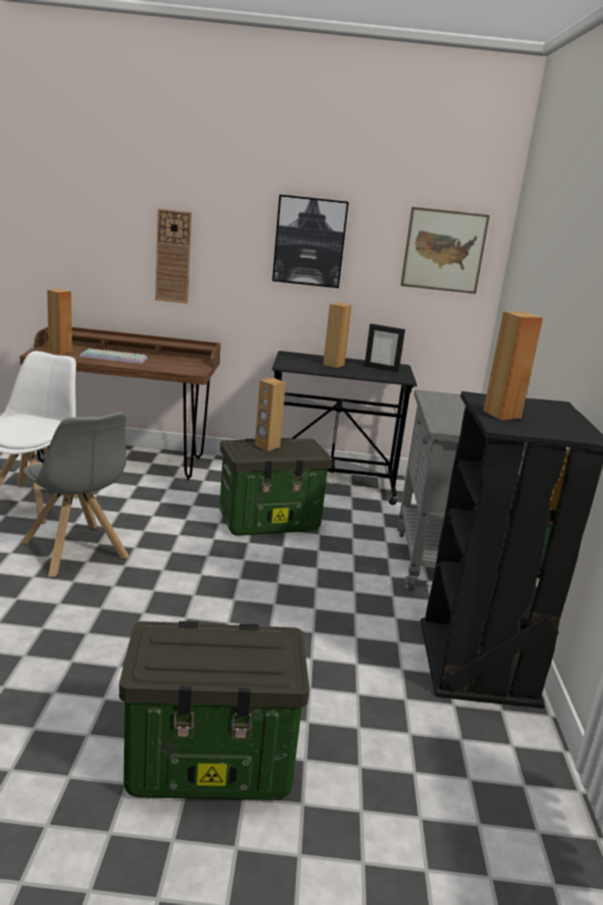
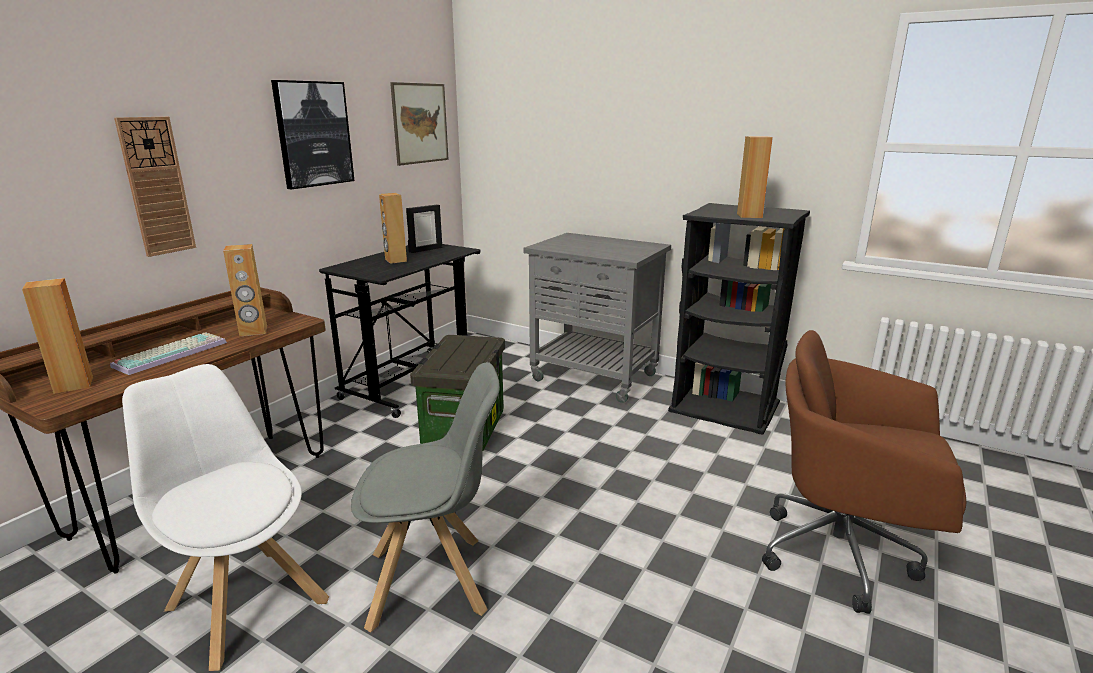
camera: 60 degrees left, 0 degrees up
storage box [119,621,310,800] -> brown office chair [762,330,966,613]
brown speaker [255,378,286,451] -> brown speaker moved to [223,244,267,337]

